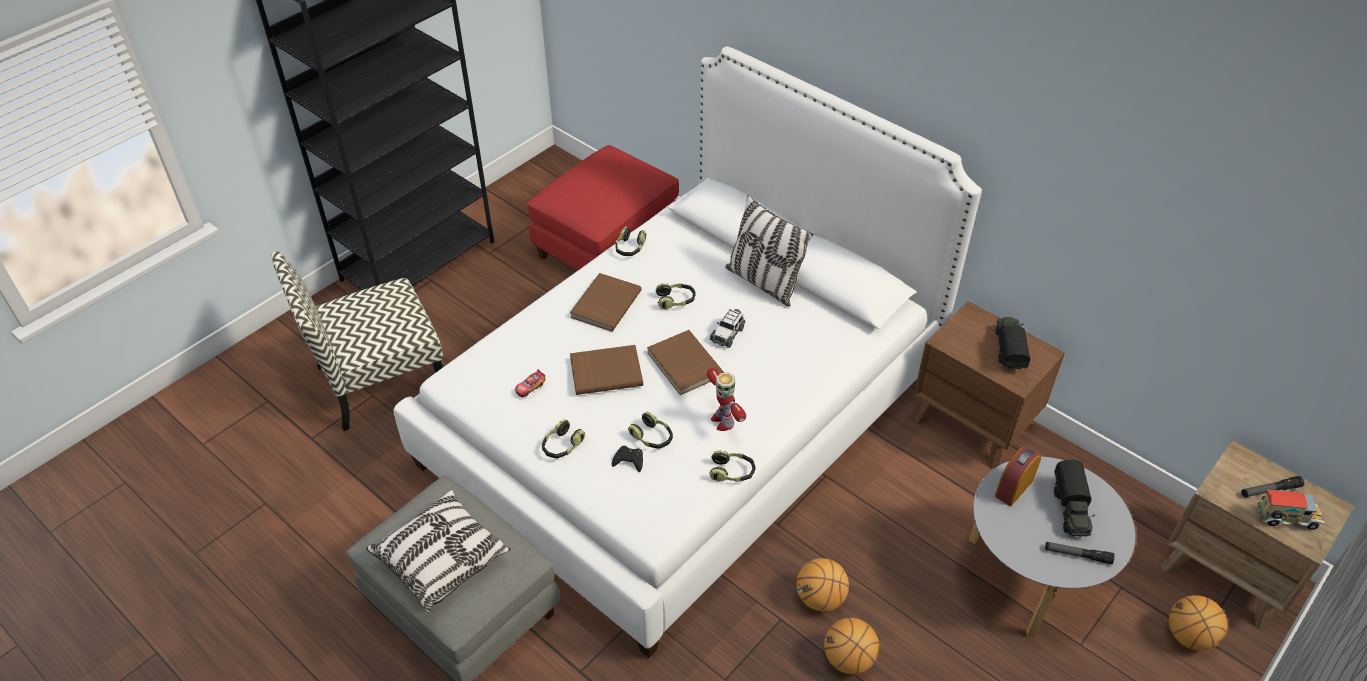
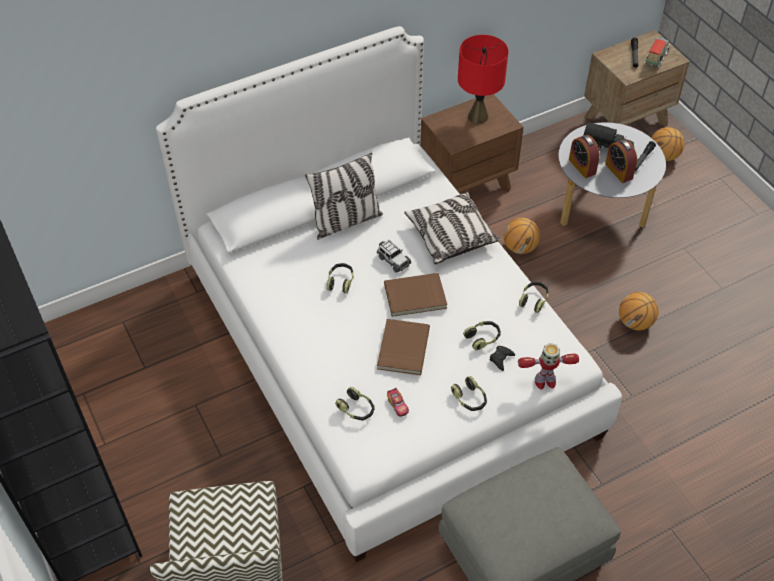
camera: 70 degrees left, 5 degrees up
pillow [366,490,511,613] -> pillow moved to [404,192,500,264]
red ottoman [527,145,679,270] -> none
brown book [570,273,641,332] -> none
headphones [615,227,646,256] -> headphones moved to [335,387,375,420]
toy robot [707,368,746,431] -> toy robot moved to [518,343,579,390]
basketball [796,558,849,612] -> basketball moved to [504,218,540,254]
toy truck [996,317,1030,370] -> red table lamp [458,35,508,124]
none -> alarm clock [605,139,637,183]

